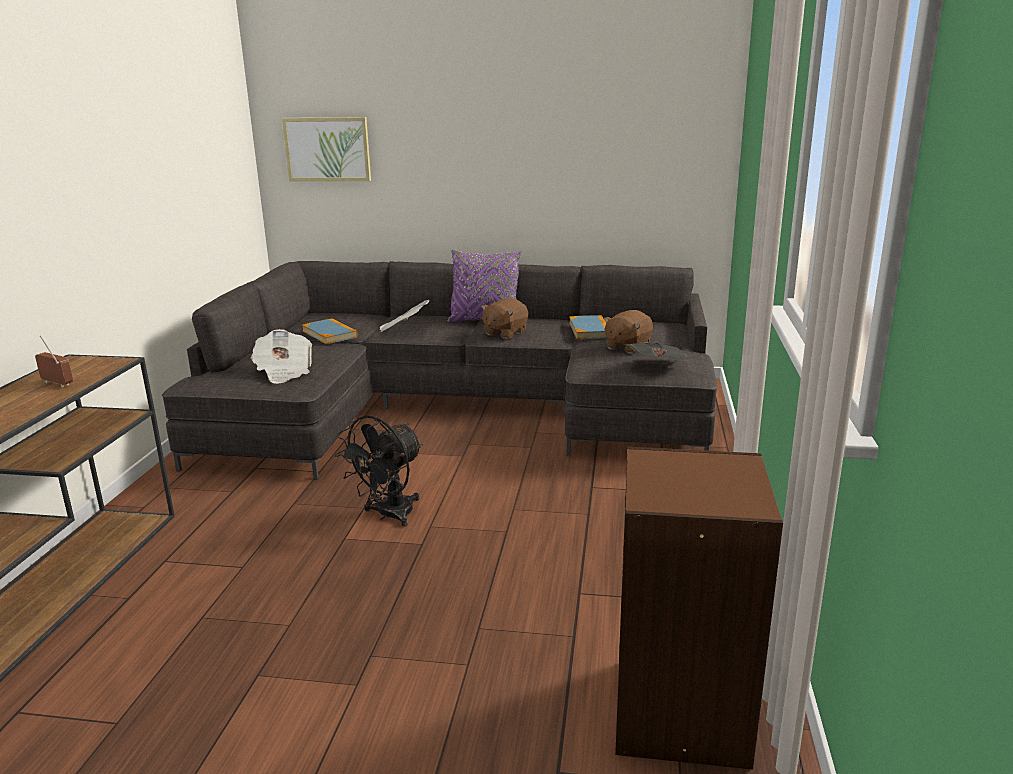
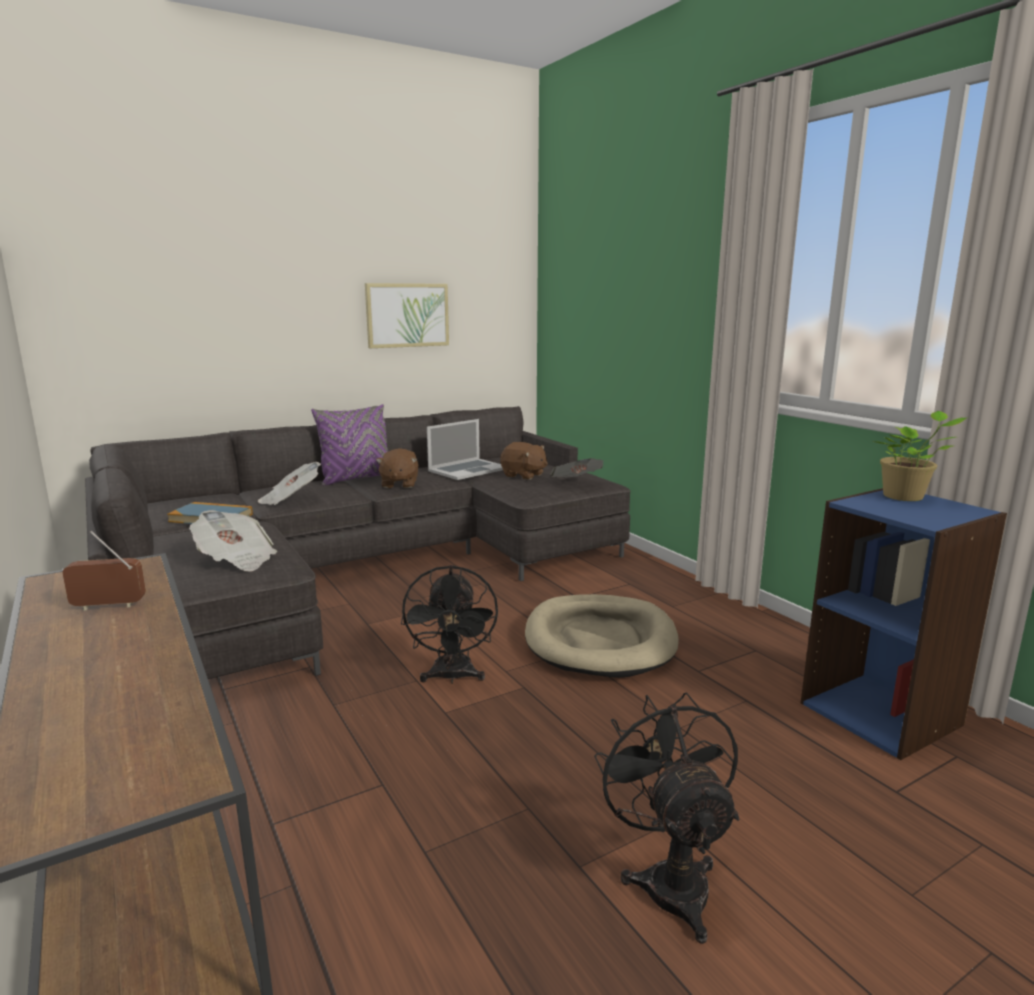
camera: 40 degrees left, 5 degrees down
picture [282,117,371,181] -> picture moved to [365,283,449,348]
book [569,315,607,339] -> laptop [427,419,503,480]
brown plush toy [603,310,653,354] -> brown plush toy turned 60 degrees counterclockwise [500,442,548,480]
brown bookcase [615,447,783,770] -> blue bookcase [801,488,1007,760]
none -> beige dog bed [525,594,679,678]
none -> black fan [594,693,739,944]
none -> potted plant [873,411,966,501]

